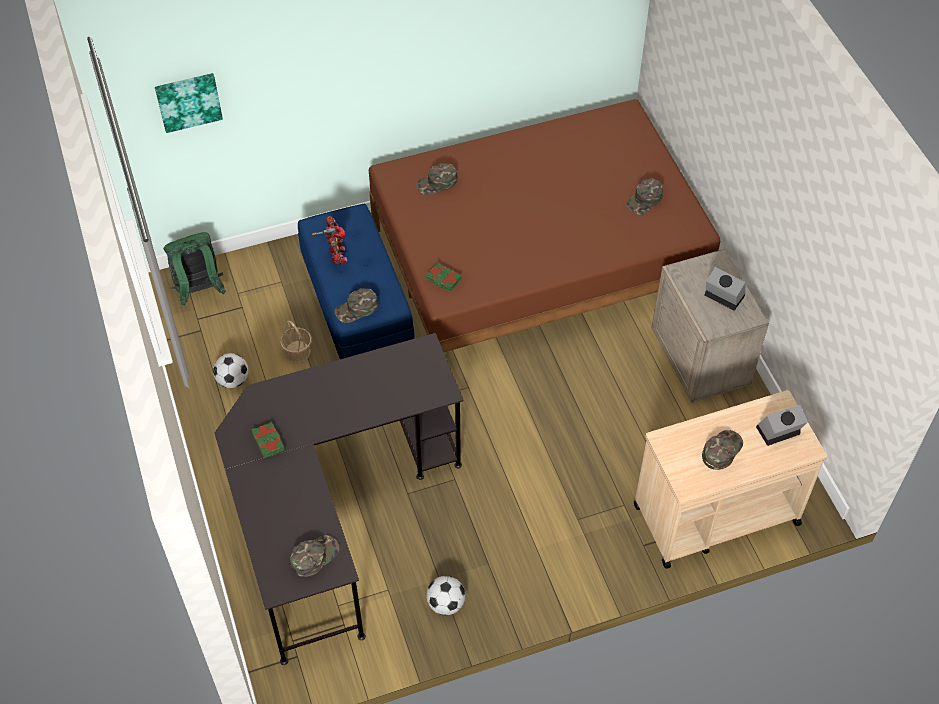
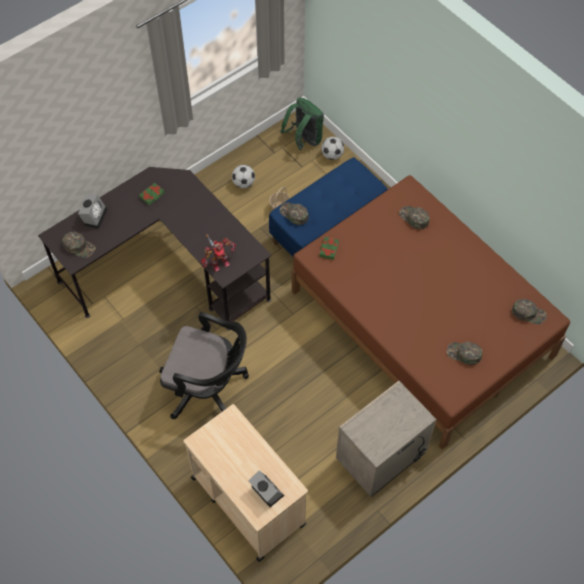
camera: 70 degrees right, 5 degrees up
picture [155,73,223,133] -> none
toy robot [312,216,348,265] -> toy robot moved to [201,234,236,272]
football [426,576,465,615] -> football moved to [321,137,344,160]
green cap [702,430,743,470] -> green cap moved to [512,299,547,324]
alarm clock [704,267,746,311] -> alarm clock moved to [78,194,108,229]
none -> black office chair [159,312,249,419]

